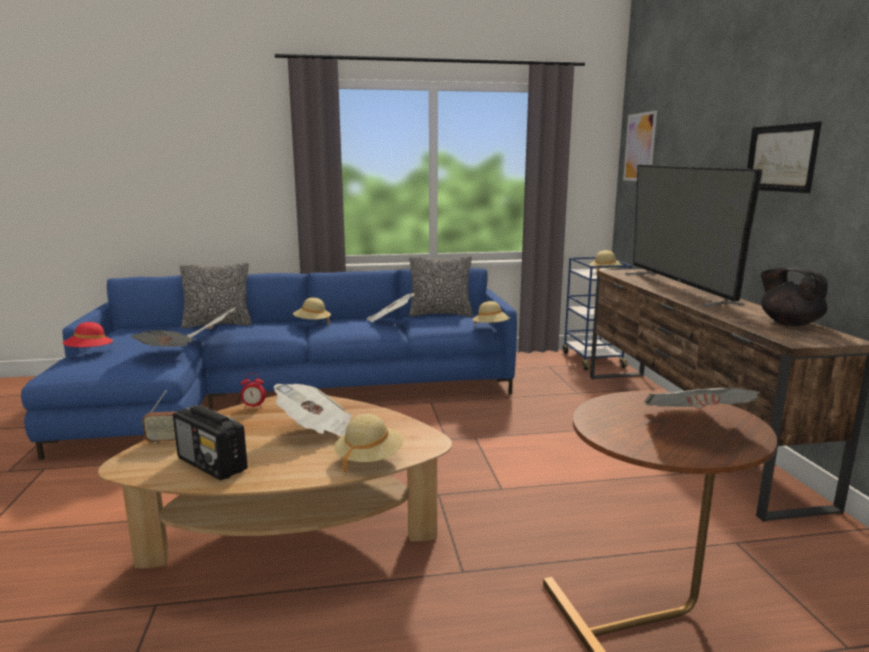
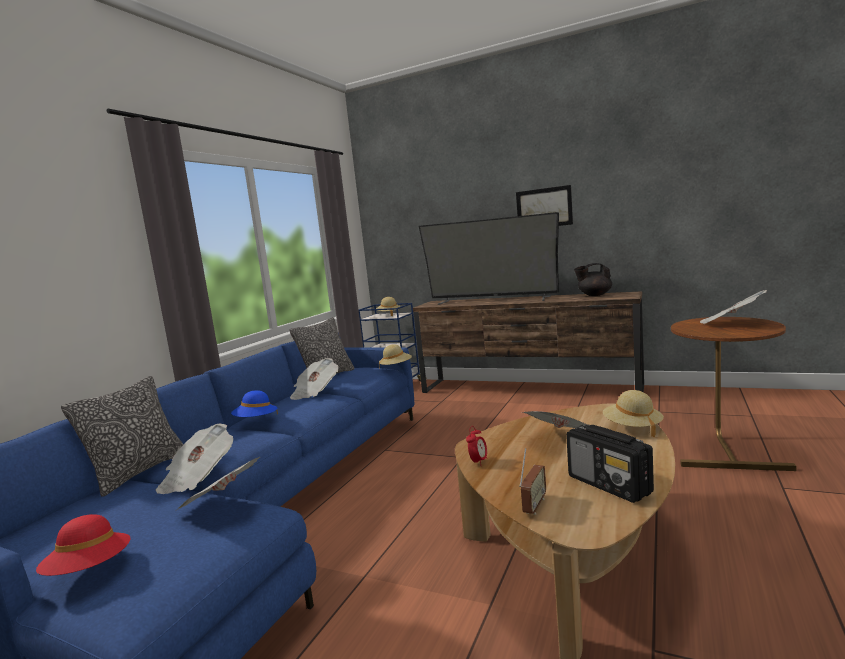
camera: 55 degrees left, 5 degrees down
radio [173,405,248,480] -> radio turned 75 degrees clockwise [566,424,654,503]
beige hat [293,298,331,325] -> blue hat [231,390,278,417]
picture [623,110,657,181] -> none

